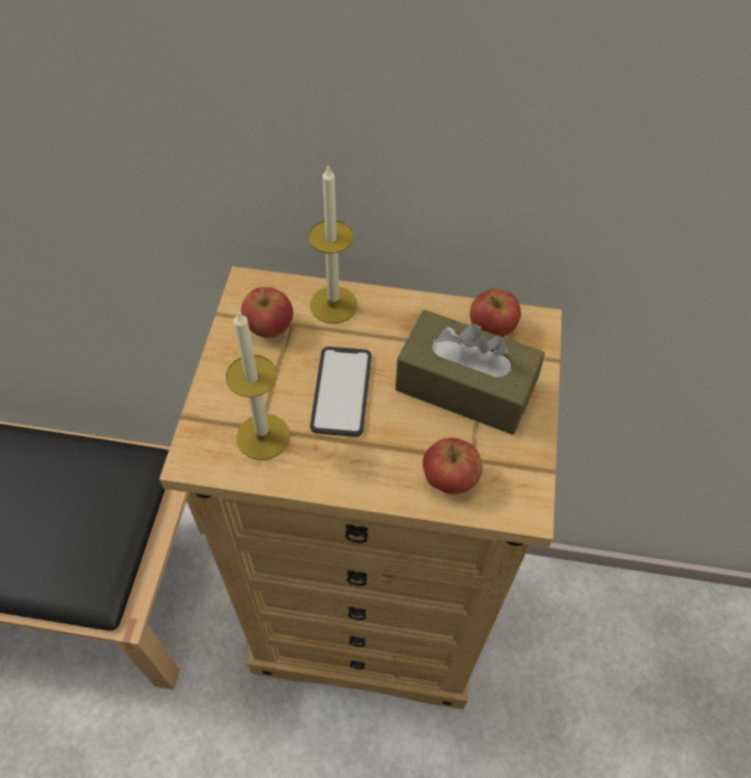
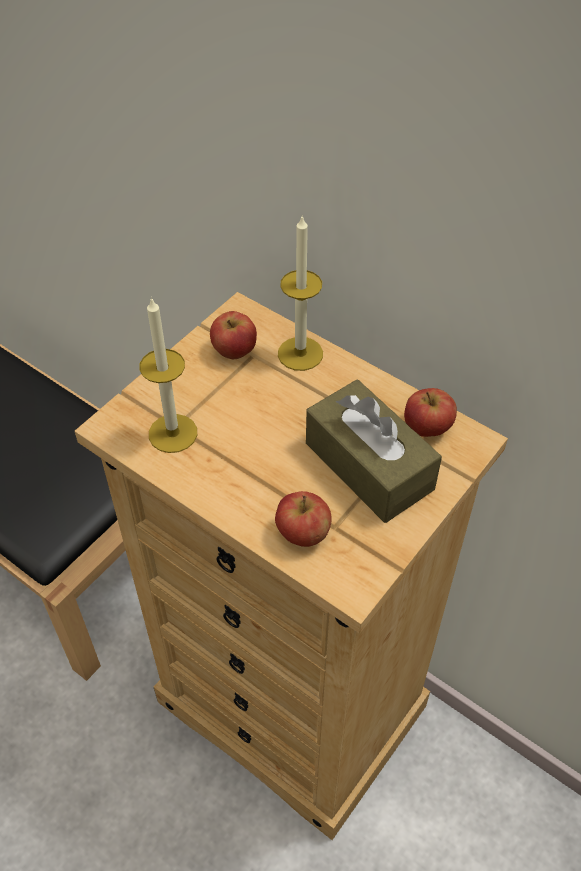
camera: 30 degrees right, 5 degrees down
phone [310,347,372,437] -> none

